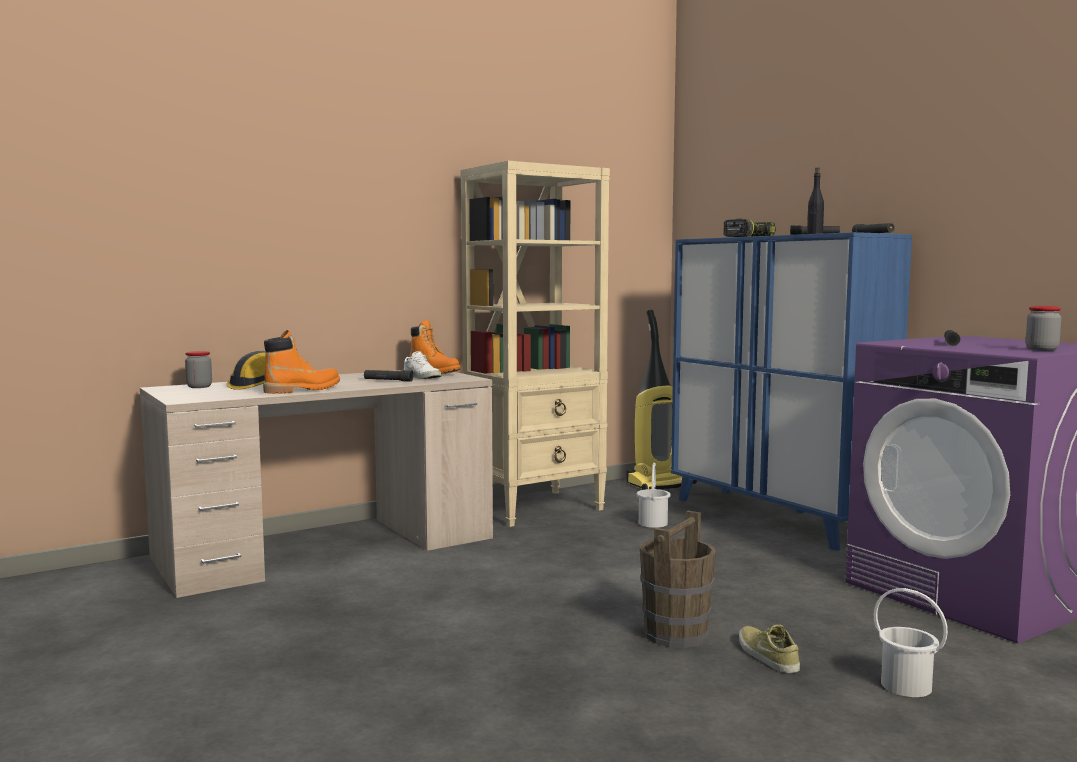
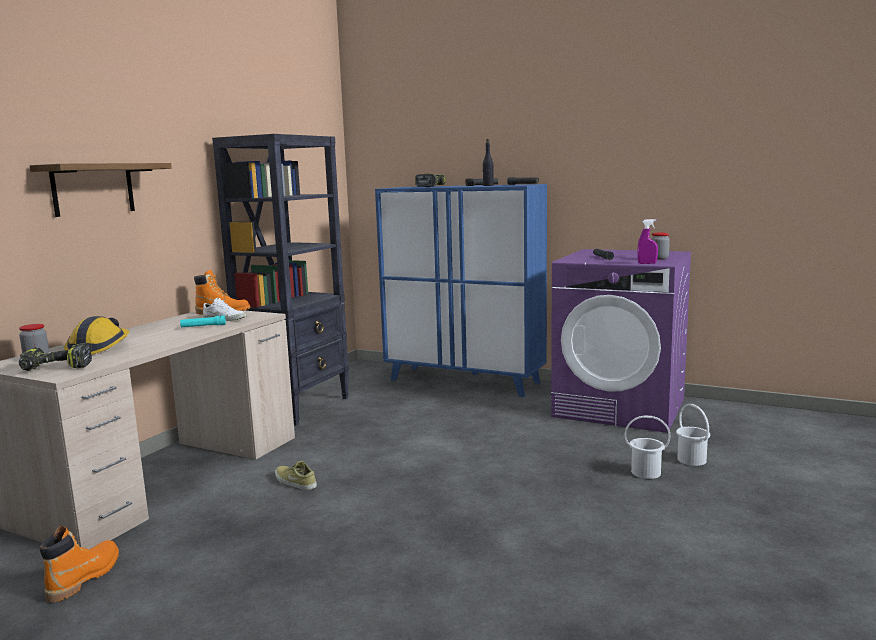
camera: 30 degrees left, 5 degrees up
orange boot [263,330,340,394] -> orange boot moved to [39,526,119,602]
black flashlight [364,370,414,382] -> turquoise flashlight [180,315,226,327]
beige bookcase [461,161,610,527] -> black bookcase [212,134,349,426]
vacuum cleaner [626,310,697,490] -> none
white bucket [637,463,671,528] -> white bucket moved to [676,404,710,466]
brown bucket [640,511,716,648] -> none
beige shoe [739,624,800,673] -> beige shoe moved to [275,461,317,490]
none -> power drill [19,343,92,371]
none -> shelf [30,163,172,217]
none -> purple spray bottle [637,219,658,264]

